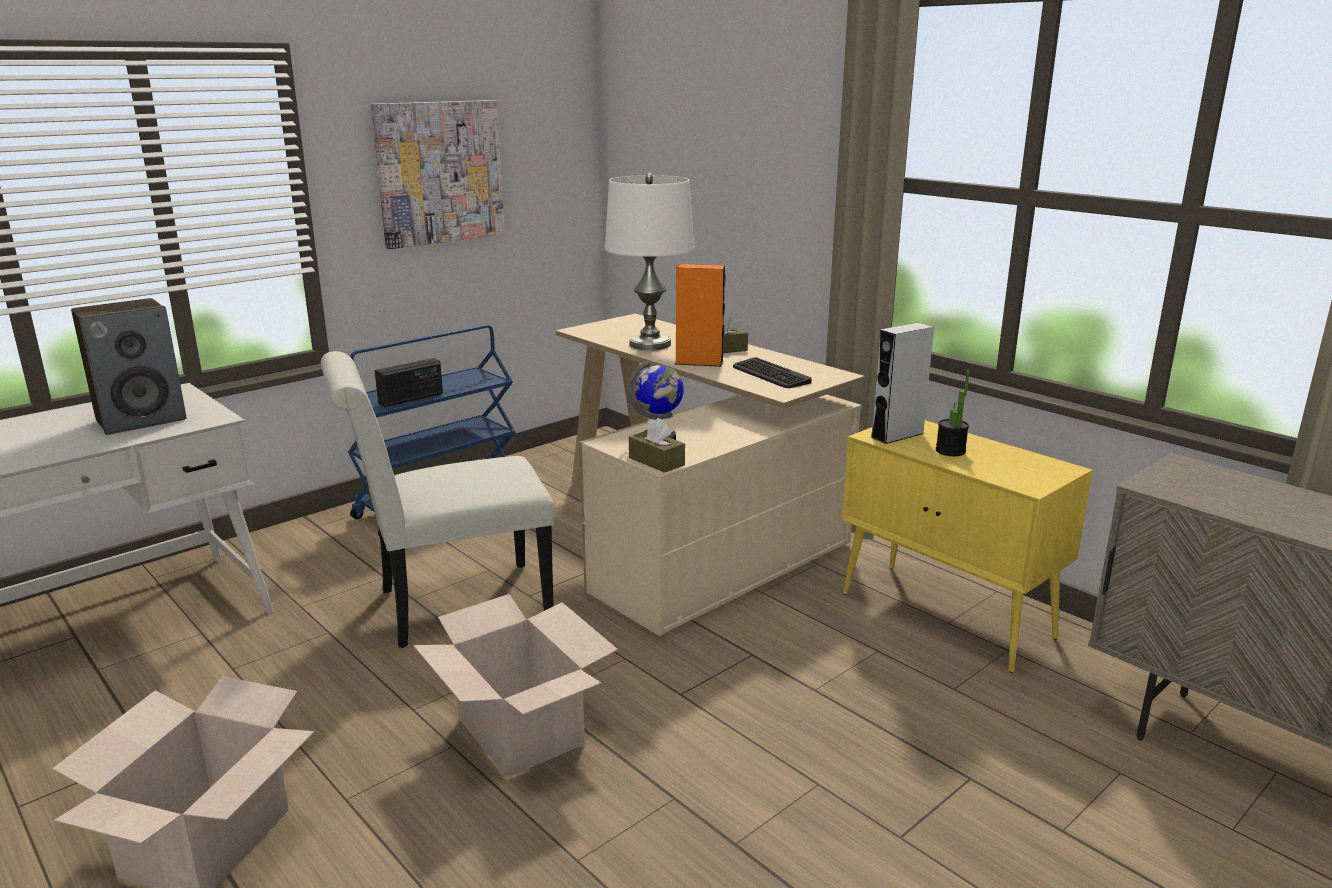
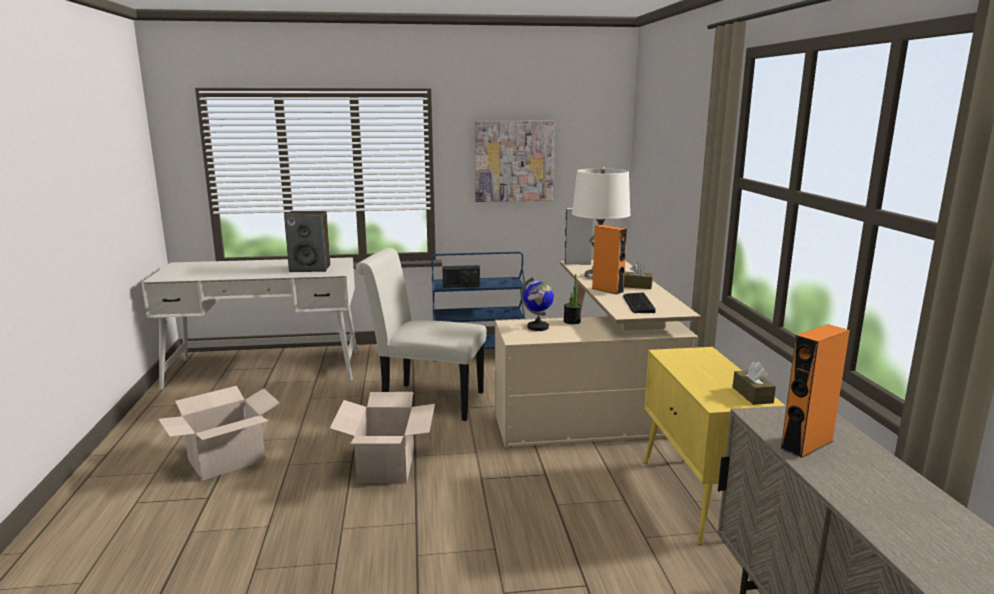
camera: 35 degrees right, 5 degrees down
brown tissue box [629,418,685,473] -> brown tissue box moved to [733,362,776,405]
grey speaker [870,322,934,444] -> grey speaker moved to [565,208,593,265]
potted plant [936,370,969,456] -> potted plant moved to [564,274,581,324]
none -> orange speaker [780,324,850,458]

